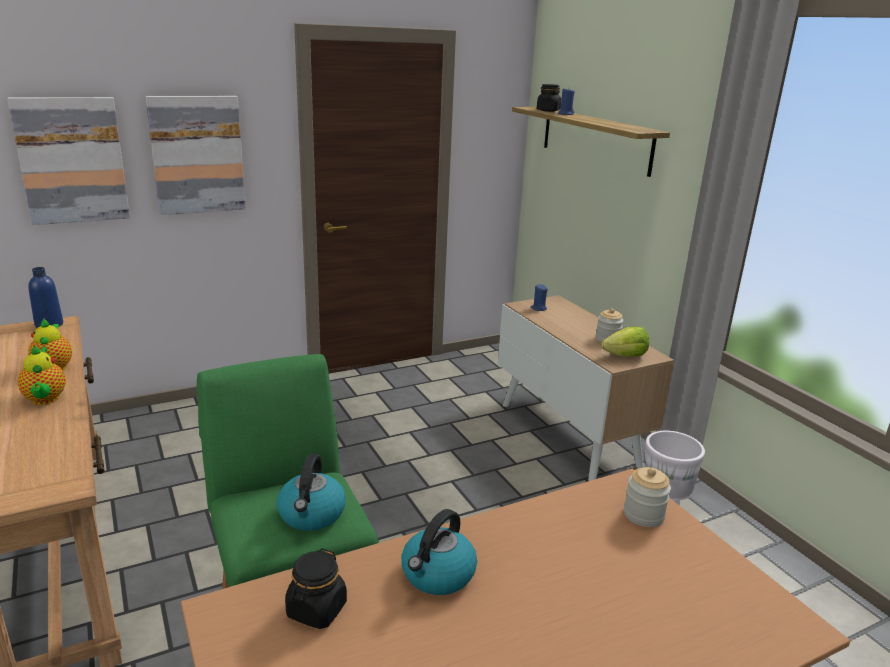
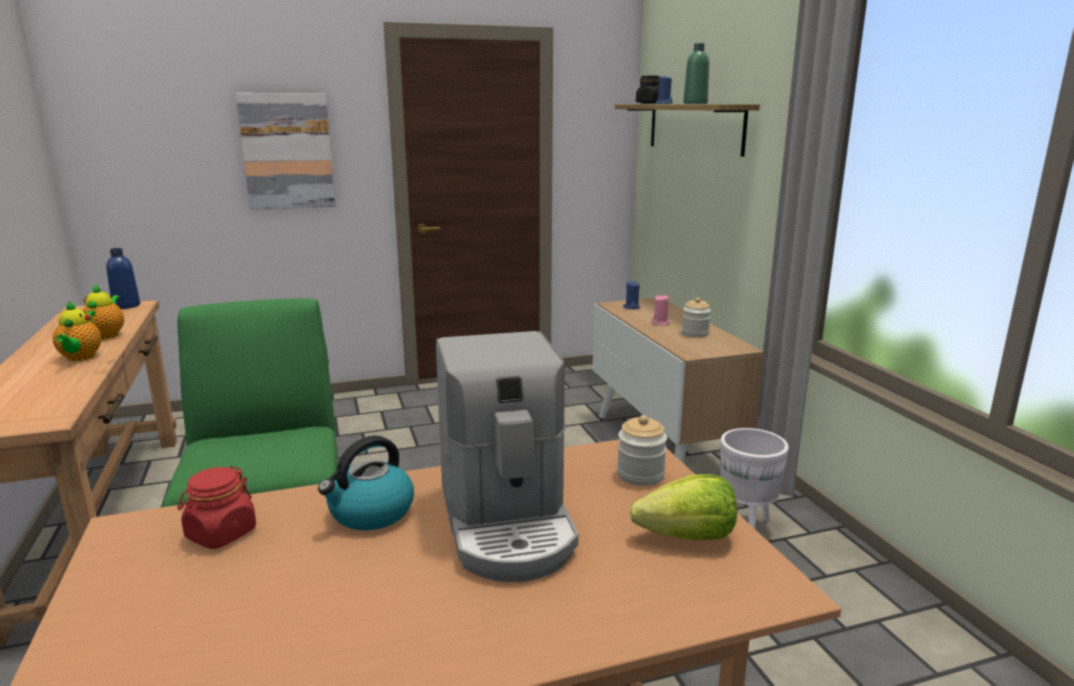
camera: 10 degrees right, 5 degrees down
picture [7,97,130,225] -> none
kettle [277,454,346,531] -> none
black jar [285,548,347,629] -> red jar [178,466,256,549]
lettuce [601,327,649,357] -> lettuce moved to [630,474,737,540]
none -> coffee machine [436,331,579,582]
none -> pink candle [652,294,670,325]
none -> green bottle [683,43,709,104]

